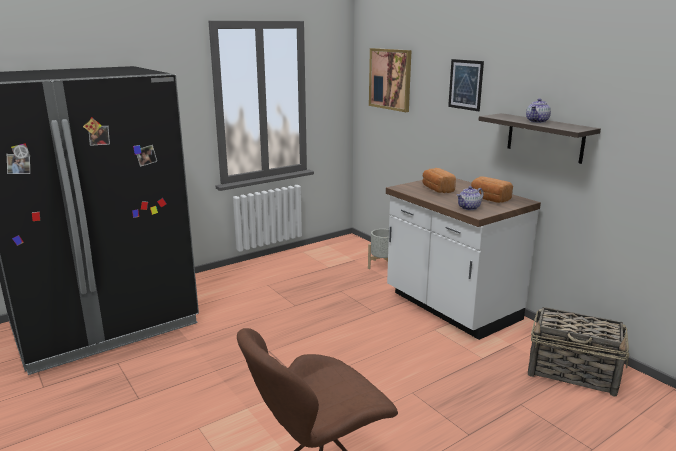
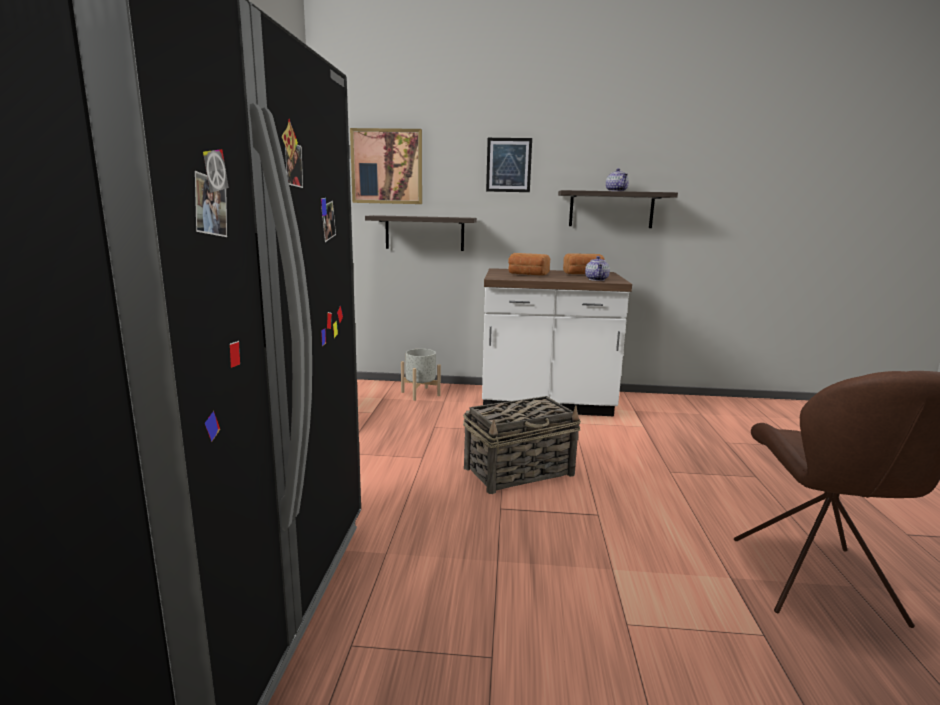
camera: 50 degrees left, 5 degrees down
basket [528,307,629,397] -> basket moved to [463,396,581,494]
none -> shelf [365,215,477,251]

